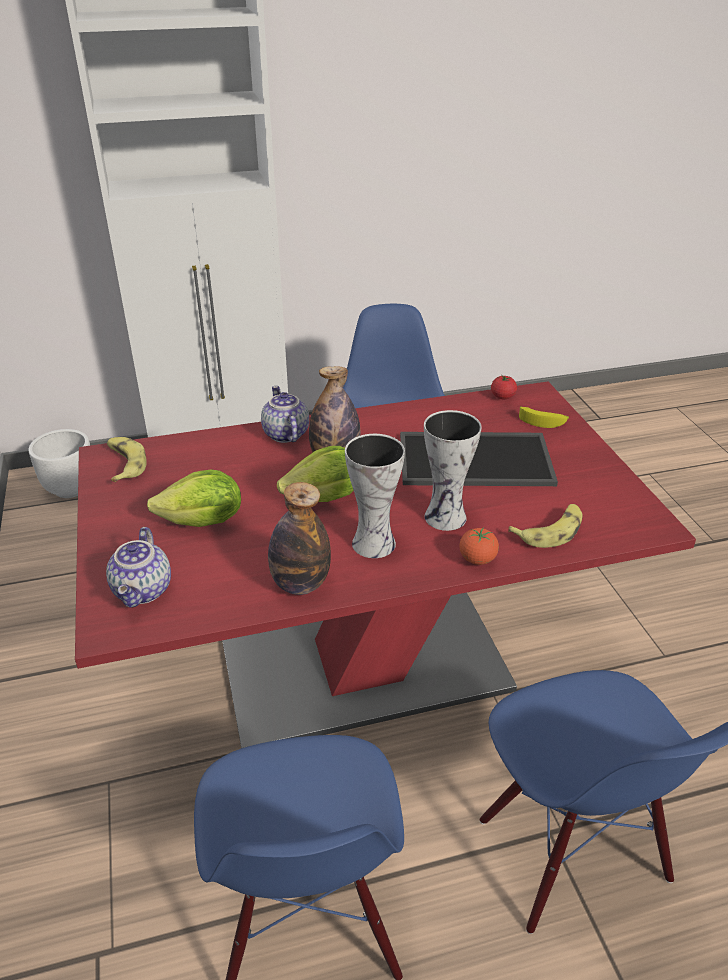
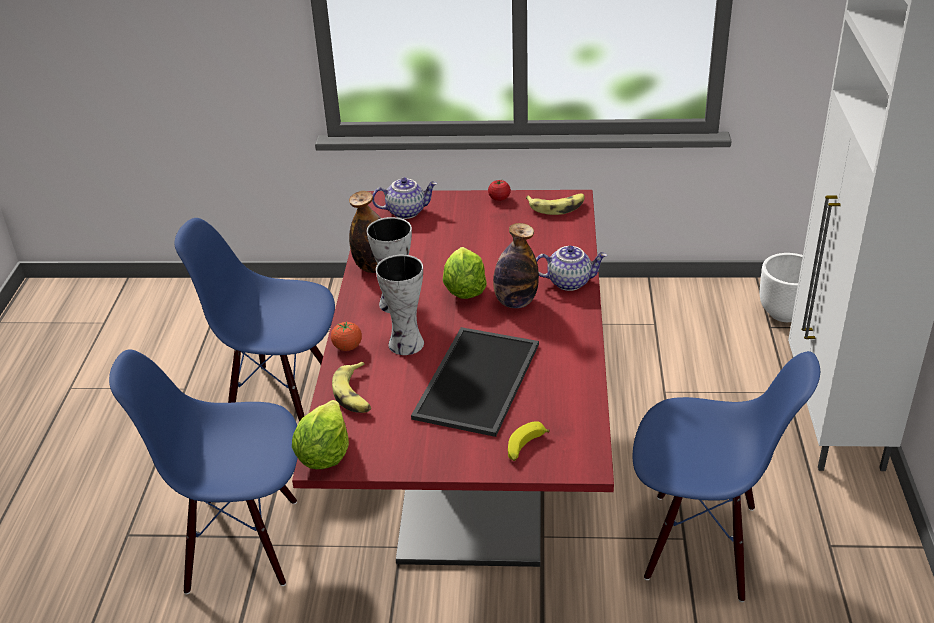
camera: 110 degrees right, 0 degrees up
teapot [106,527,171,608] -> teapot turned 150 degrees clockwise [372,178,437,219]
lettuce [147,469,241,527] -> lettuce moved to [292,400,349,469]
tomato [491,375,517,399] -> tomato moved to [488,179,511,201]

